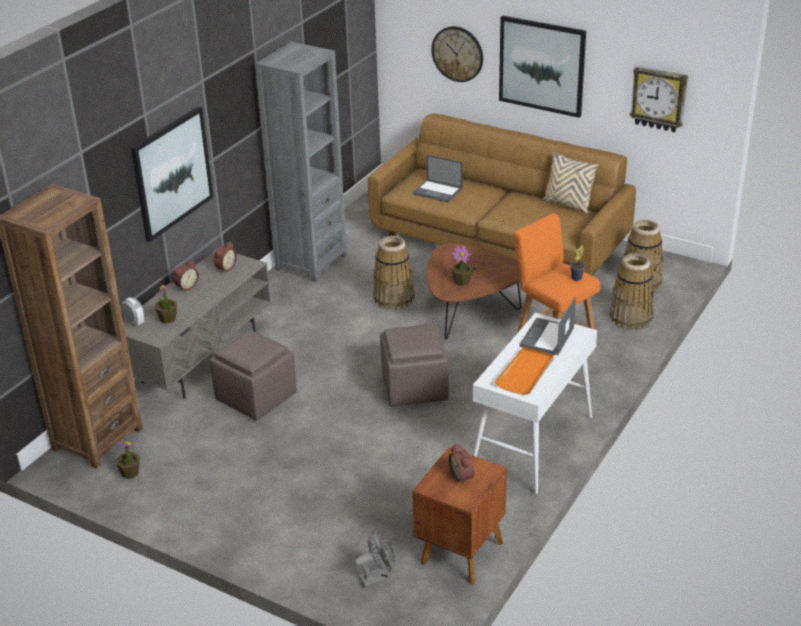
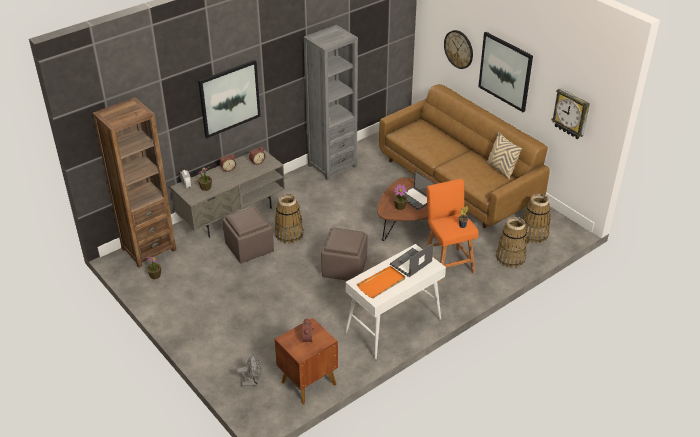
camera: 20 degrees right, 5 degrees up
basket [373,236,415,310] -> basket moved to [275,194,304,244]
laptop [413,155,463,203] -> laptop moved to [402,170,436,210]

